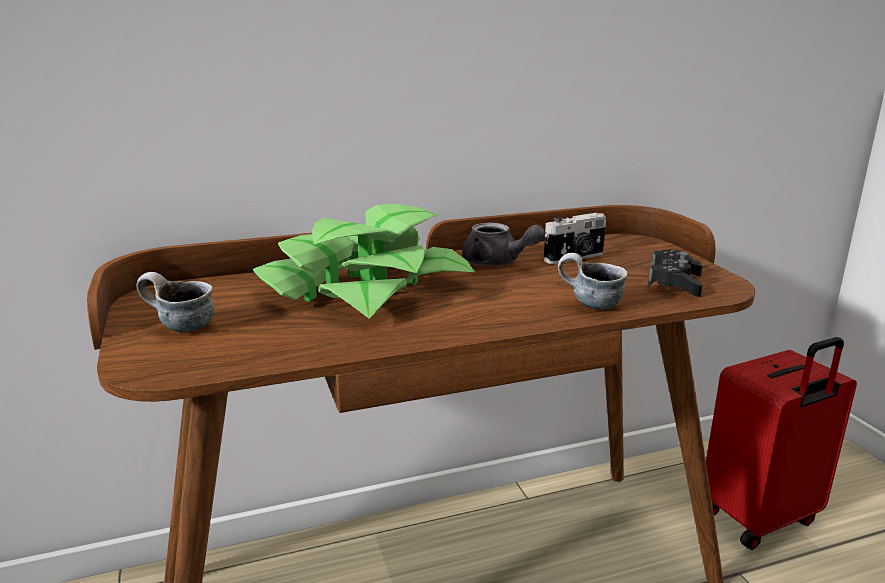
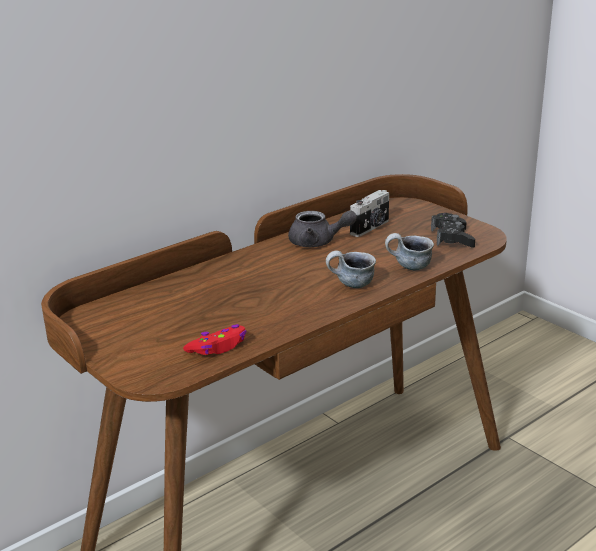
camera: 20 degrees left, 5 degrees up
mug [137,272,215,332] -> mug moved to [326,251,376,288]
potted plant [253,204,476,319] -> none
red suitcase [706,337,857,550] -> none
none -> red game controller [183,324,247,355]

